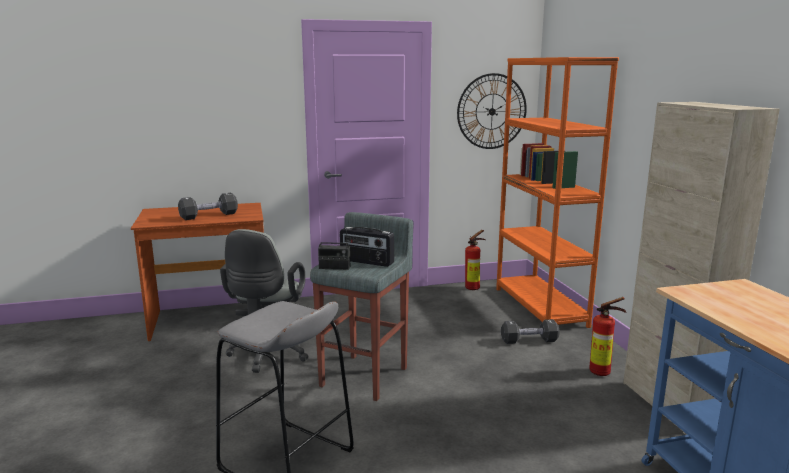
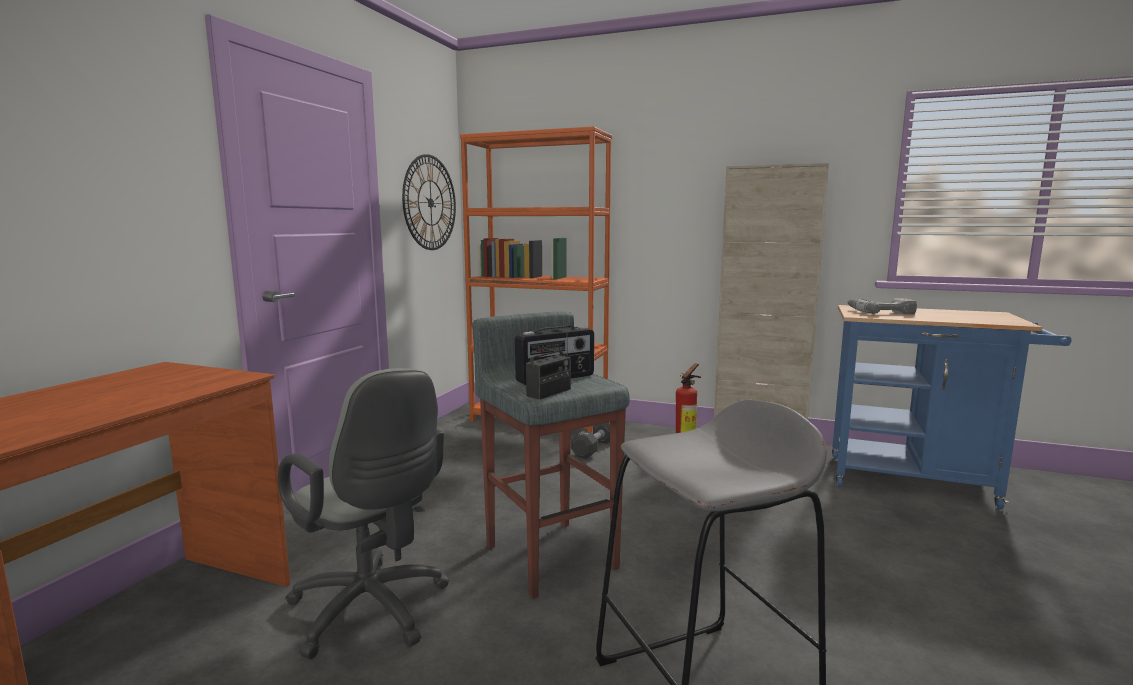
camera: 55 degrees left, 5 degrees down
black dumbbell [178,193,238,220] -> none
fire extinguisher [465,230,486,290] -> none
none -> power drill [847,298,917,315]

